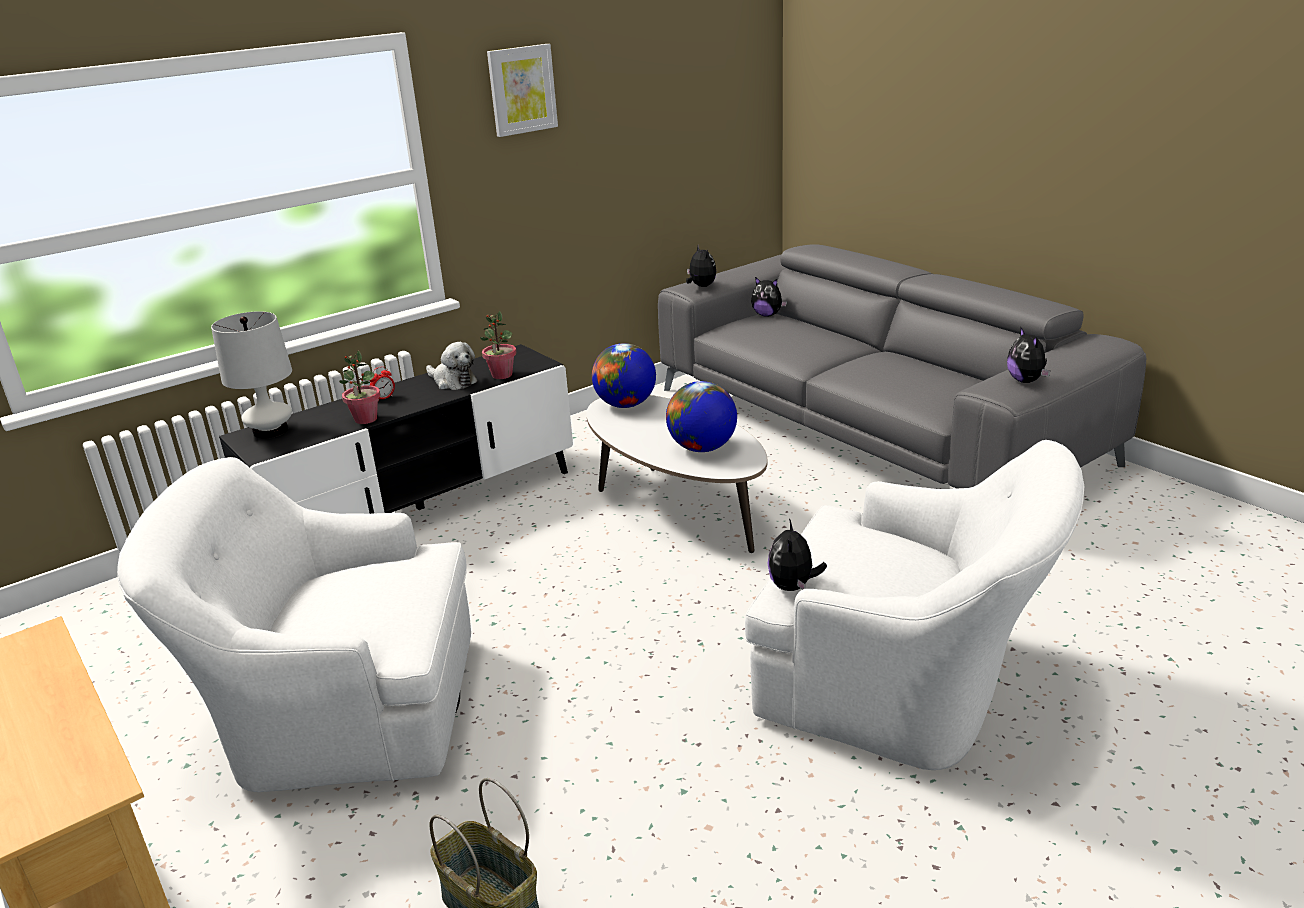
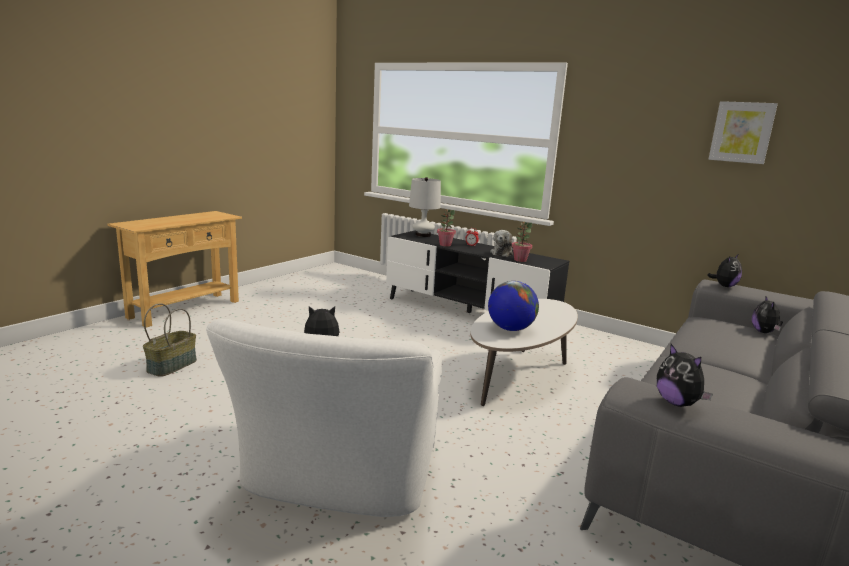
camera: 70 degrees right, 10 degrees down
white armchair [117,457,471,792] -> none
picture [487,44,558,137] -> picture moved to [708,101,778,164]
globe [592,343,656,408] -> none
plush toy [1007,327,1050,383] -> plush toy turned 90 degrees counterclockwise [657,344,713,407]

